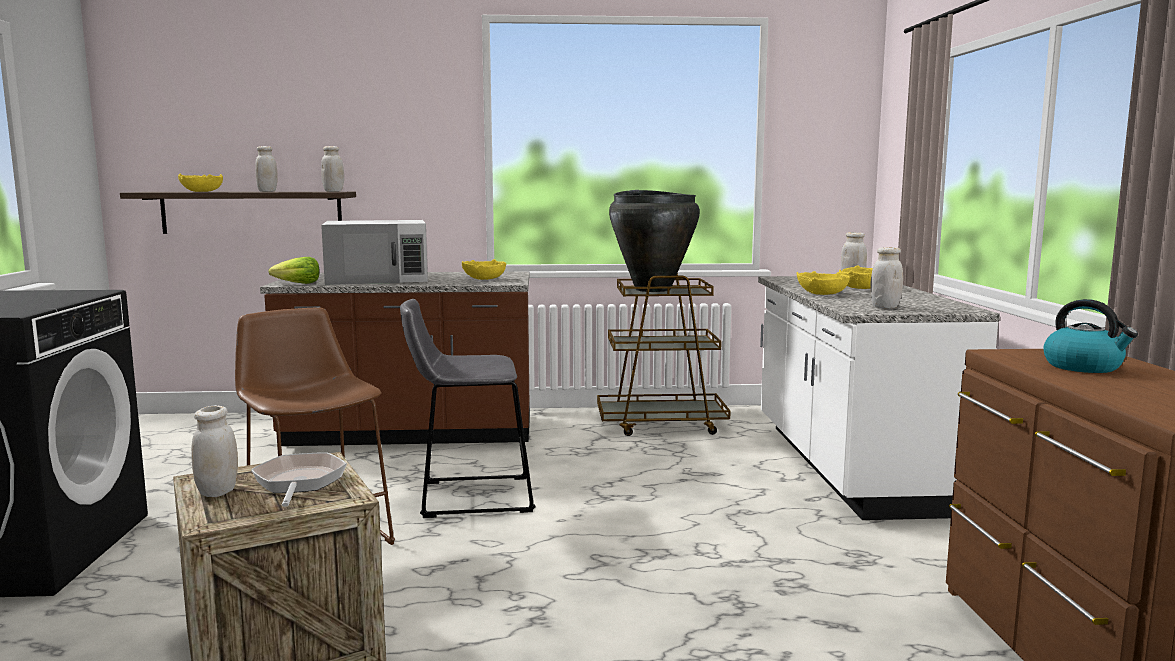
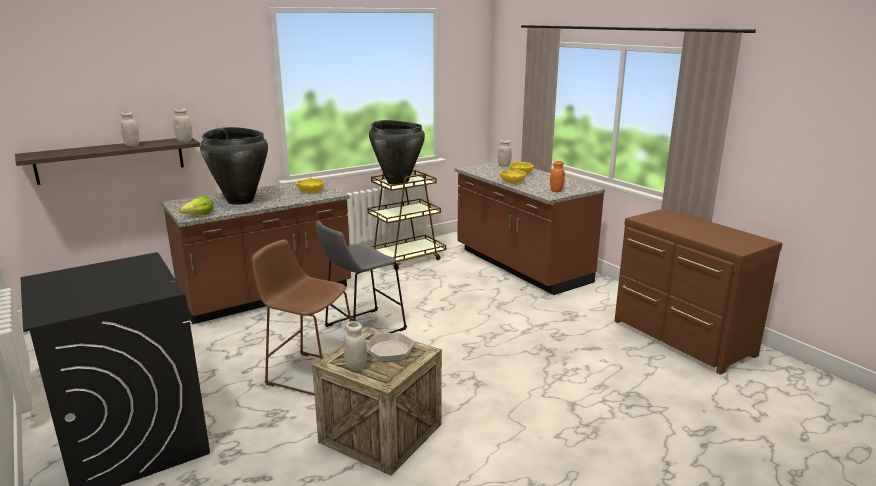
camera: 30 degrees left, 10 degrees up
yellow bowl [178,174,223,192] -> none
frying pan [251,452,347,507] -> frying pan turned 150 degrees clockwise [342,333,415,362]
white microwave [321,220,428,285] -> black vase [200,127,268,205]
white counter [758,276,1000,520] -> brown counter [454,161,605,295]
white jar [870,247,903,309] -> orange jar [550,161,565,192]
kettle [1043,299,1138,373] -> none

